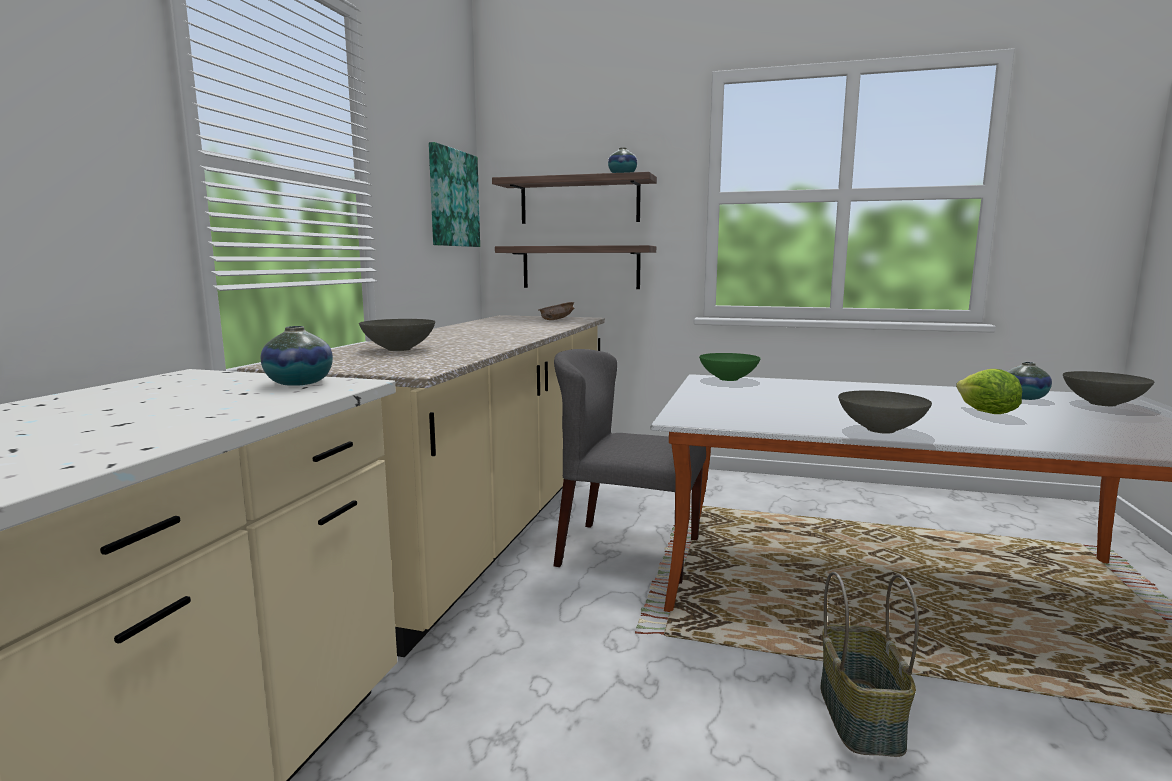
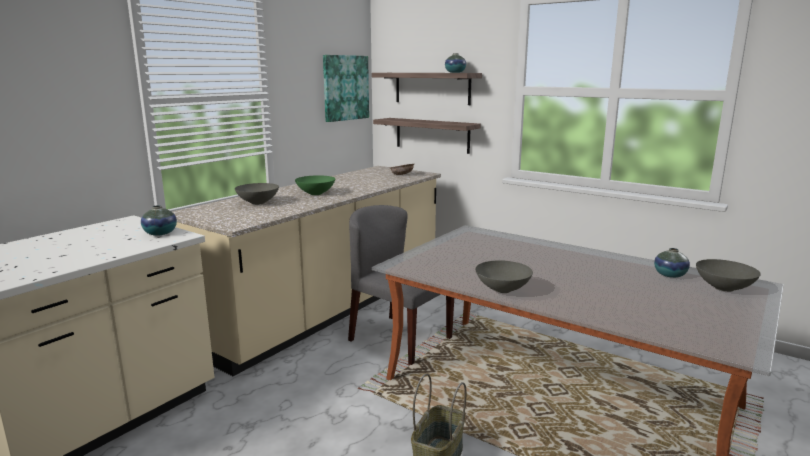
camera: 20 degrees right, 5 degrees up
green bowl [699,353,760,381] -> green bowl moved to [295,175,335,195]
lettuce [956,369,1022,414] -> none

